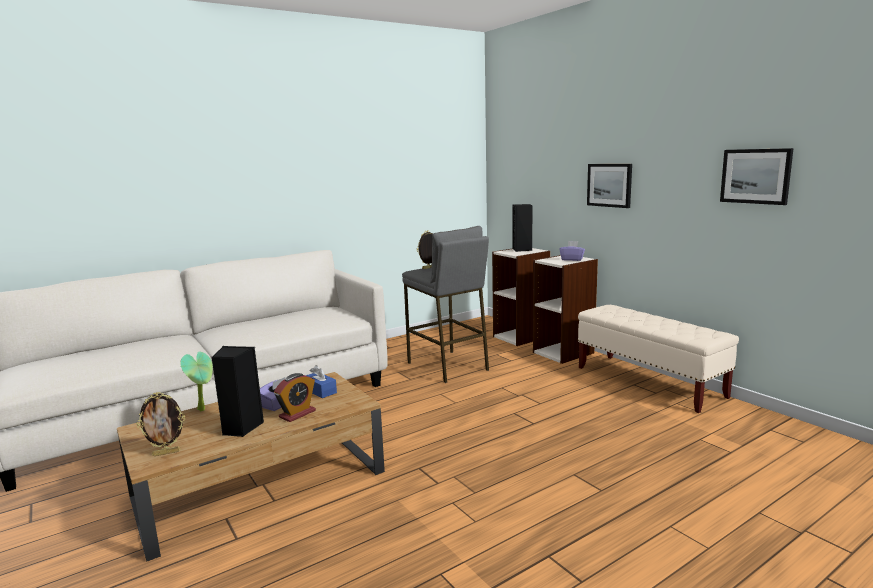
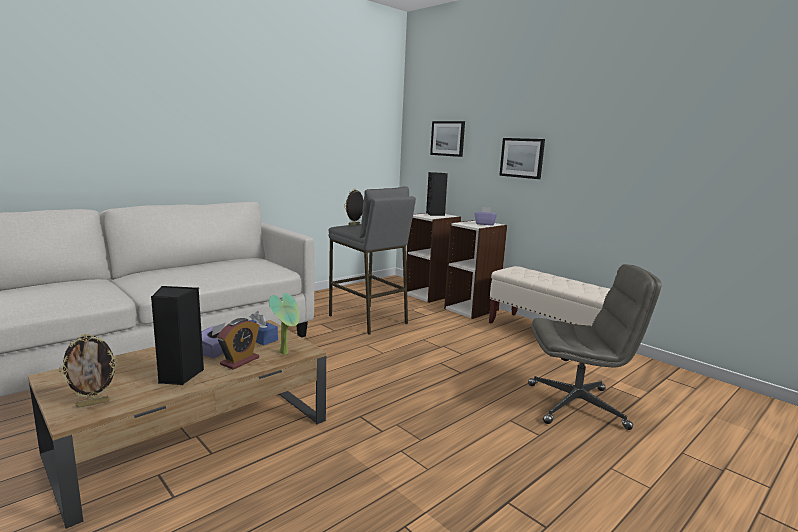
camera: 10 degrees left, 0 degrees up
potted plant [180,352,213,412] -> potted plant moved to [269,293,300,355]
picture [720,148,794,205] -> picture moved to [430,121,465,157]
none -> grey office chair [528,264,662,430]

